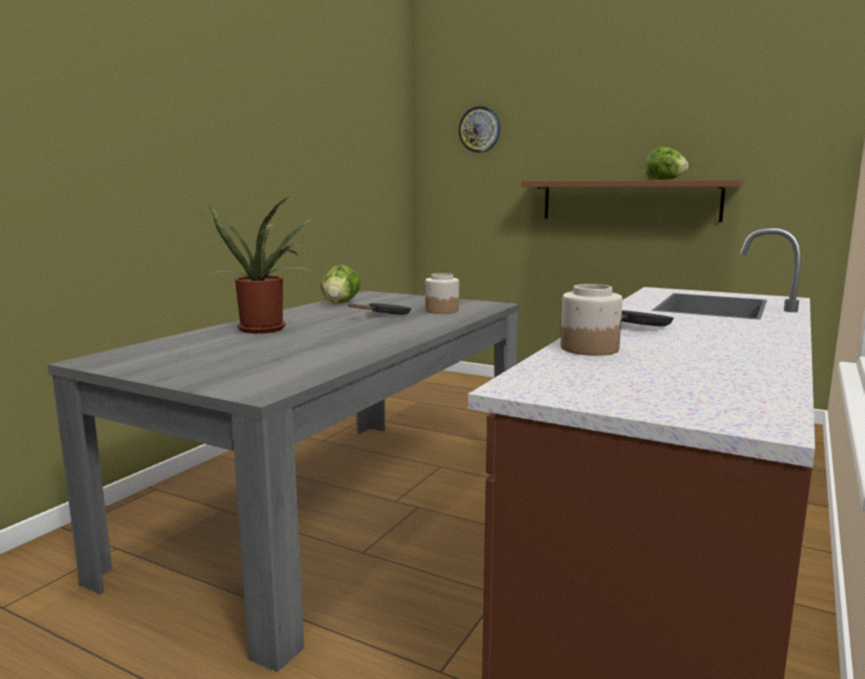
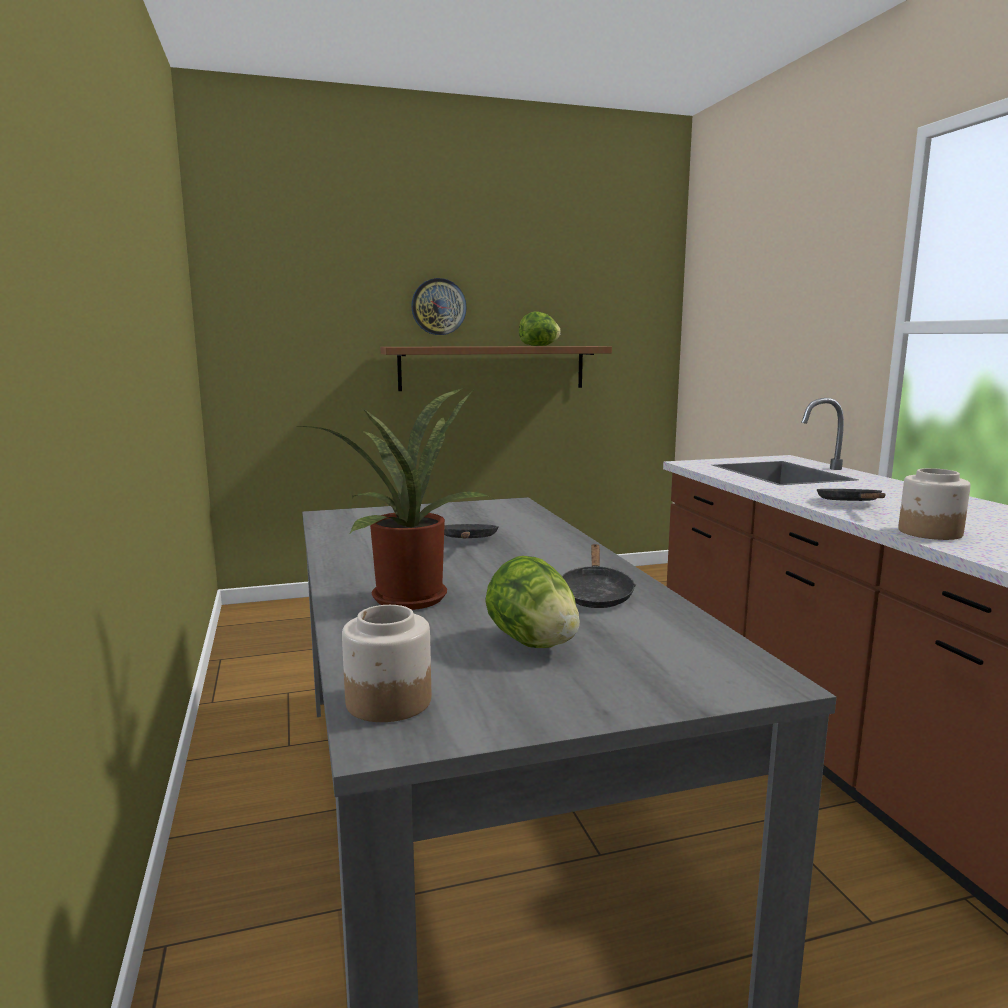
camera: 45 degrees left, 0 degrees up
lettuce [321,265,361,304] -> lettuce moved to [486,556,580,648]
jar [425,273,459,314] -> jar moved to [342,605,431,722]
wall clock [458,106,500,153] -> wall clock moved to [411,278,467,335]
none -> black frying pan [562,544,636,608]

